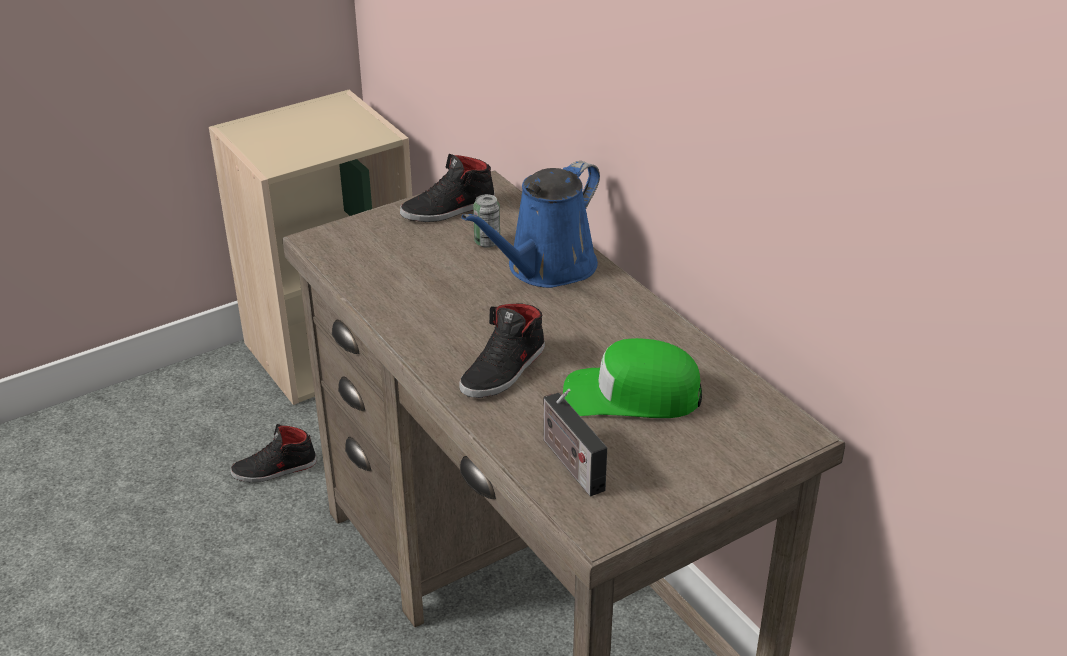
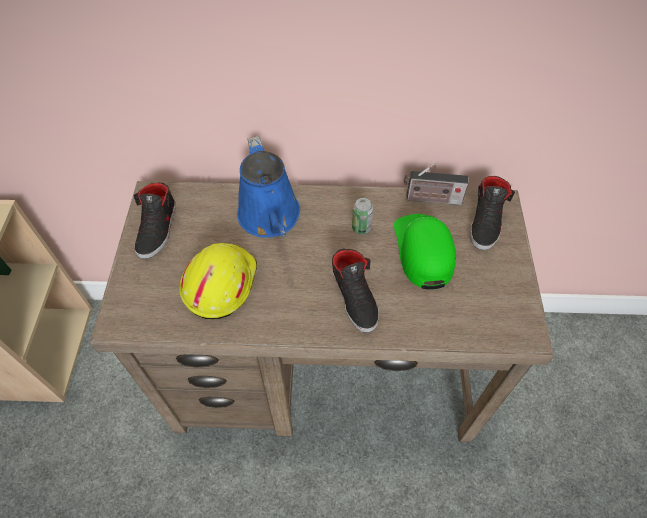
camera: 55 degrees left, 20 degrees up
black shoe [230,424,316,482] -> black shoe moved to [470,176,515,250]
can [473,194,500,248] -> can moved to [352,198,373,234]
radio [543,389,607,496] -> radio moved to [404,163,469,205]
green cap [563,338,702,418] -> green cap turned 135 degrees clockwise [394,214,456,289]
none -> yellow hard hat [179,243,257,320]

